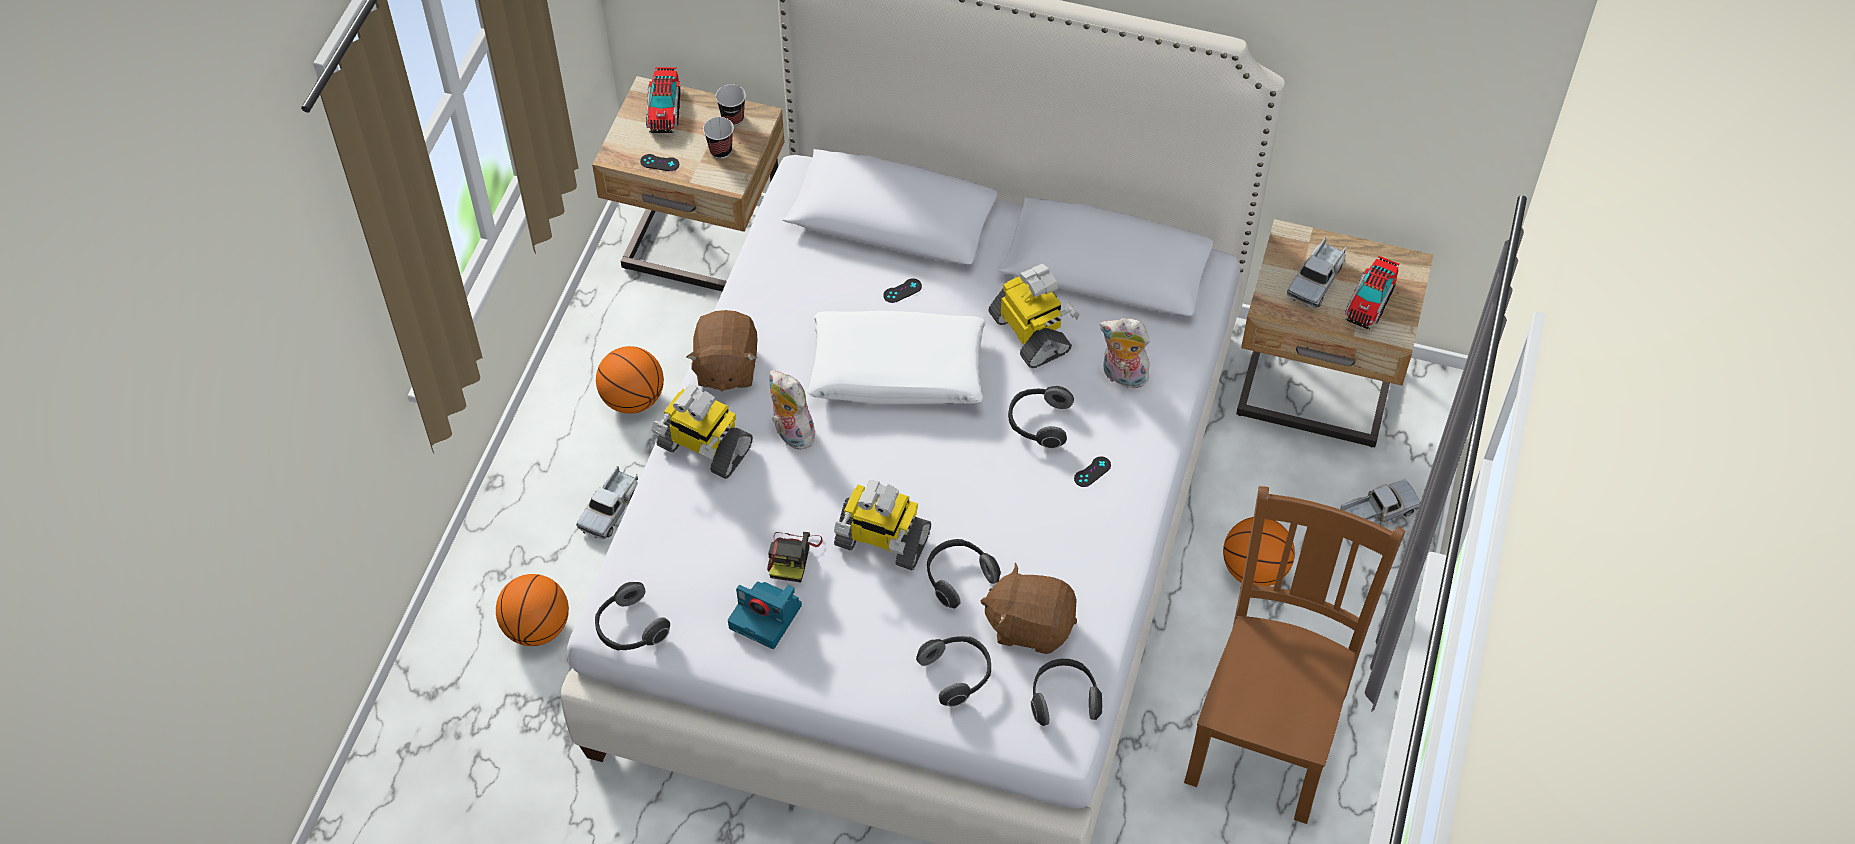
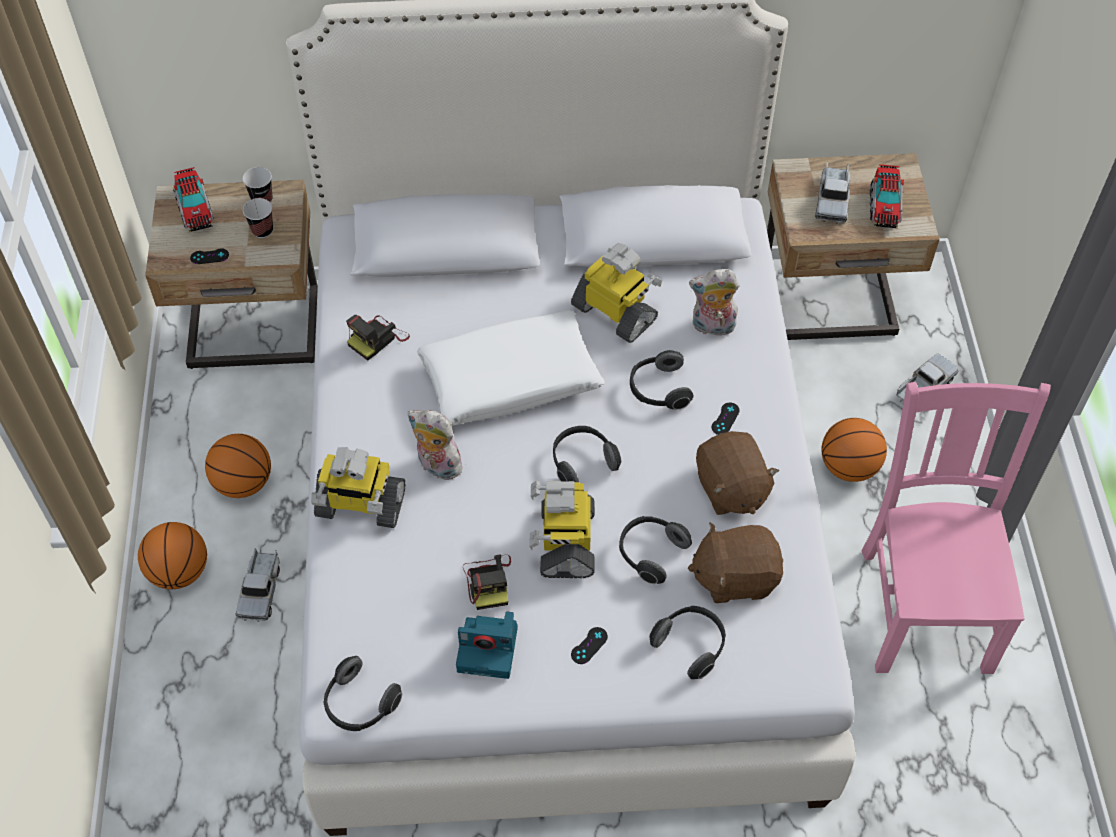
camera: 20 degrees left, 0 degrees up
basketball [496,574,569,646] -> basketball moved to [138,522,207,589]
brown plush toy [687,310,757,391] -> brown plush toy moved to [696,431,779,515]
toy robot [834,480,931,570] -> toy robot turned 90 degrees clockwise [529,480,595,578]
black game controller [883,279,922,303] -> black game controller moved to [571,627,608,664]
headphones [1031,659,1103,726] -> headphones moved to [553,426,621,482]
brown chair [1184,486,1405,824] -> pink chair [861,382,1051,674]
none -> camera [346,315,410,361]

